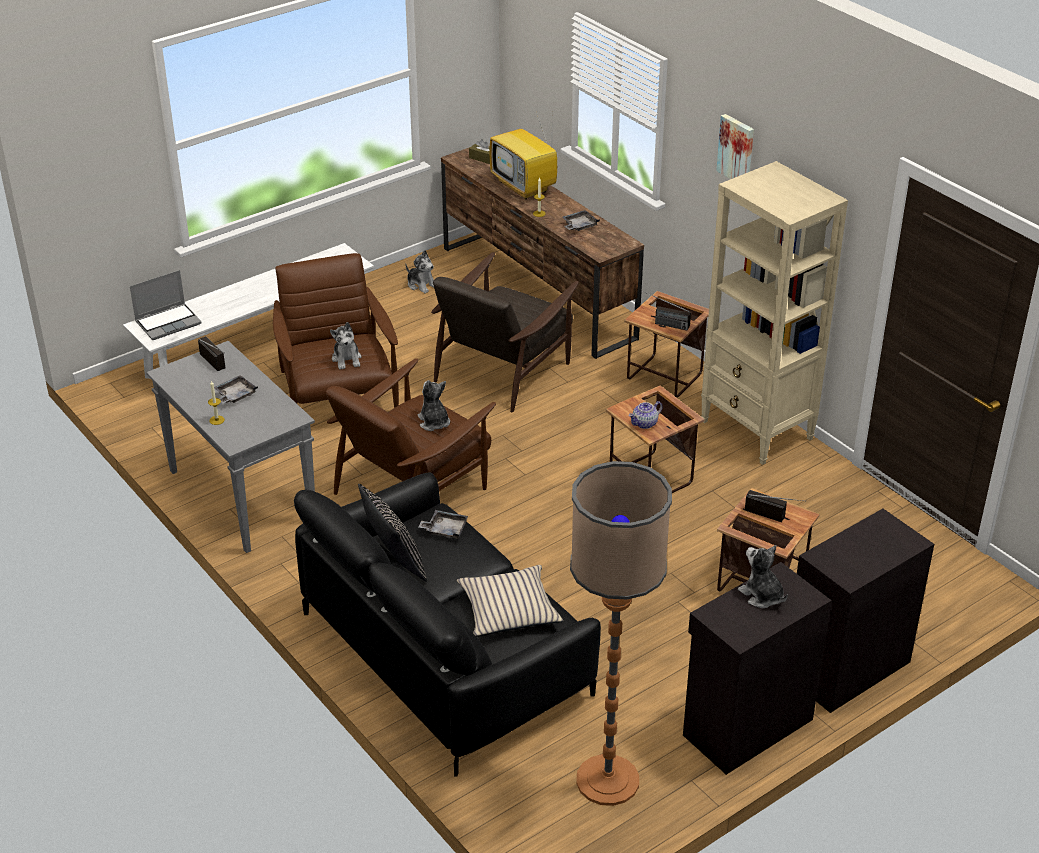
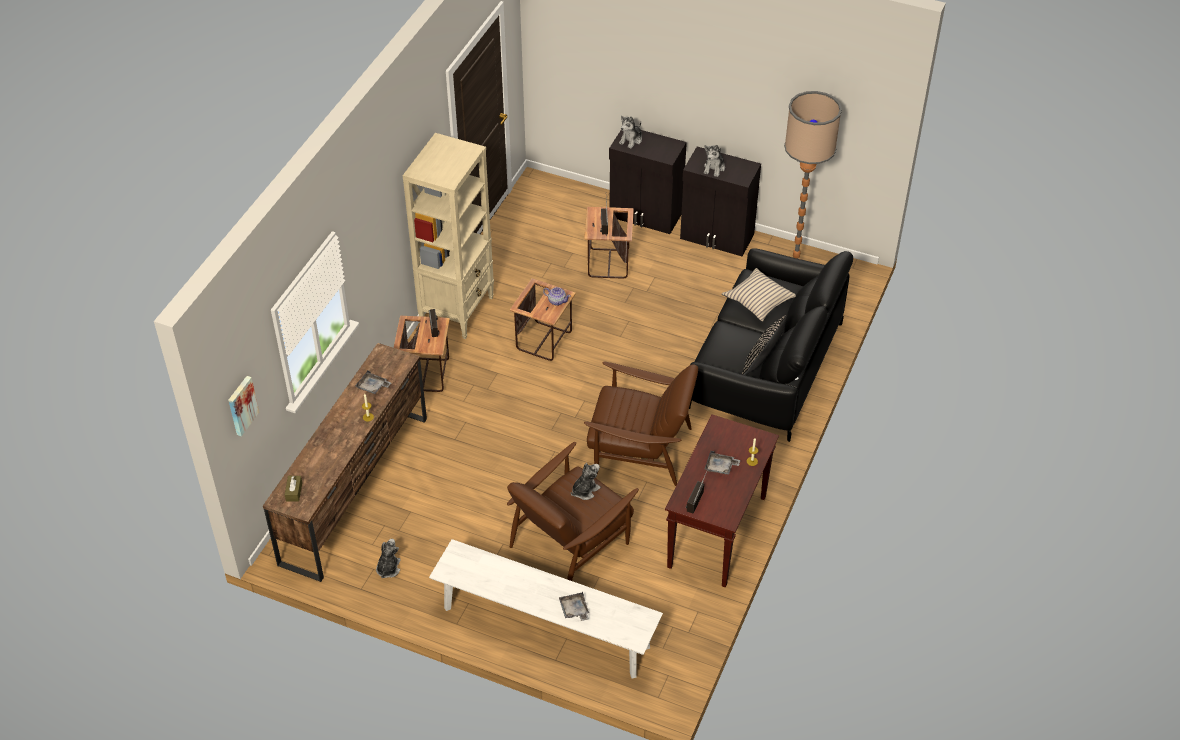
camera: 120 degrees left, 10 degrees up
laptop [130,270,202,340] -> none
grey console table [146,341,315,553] -> brown console table [665,414,779,588]
plush toy [418,380,450,431] -> plush toy moved to [619,116,642,149]
grey tray [418,510,468,539] -> grey tray moved to [559,591,589,621]
brown armchair [431,252,579,412] -> none
television [490,112,557,200] -> none
picture [716,114,754,179] -> picture moved to [228,376,259,436]

